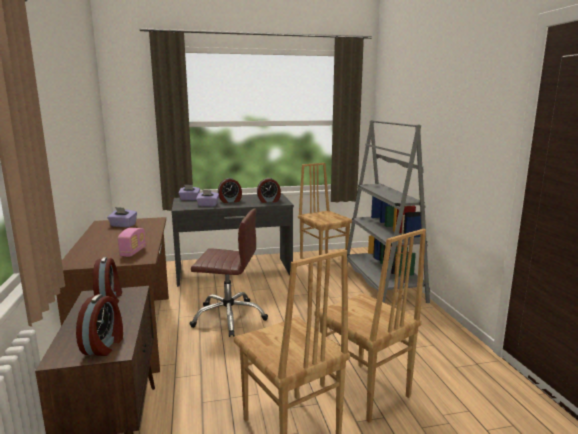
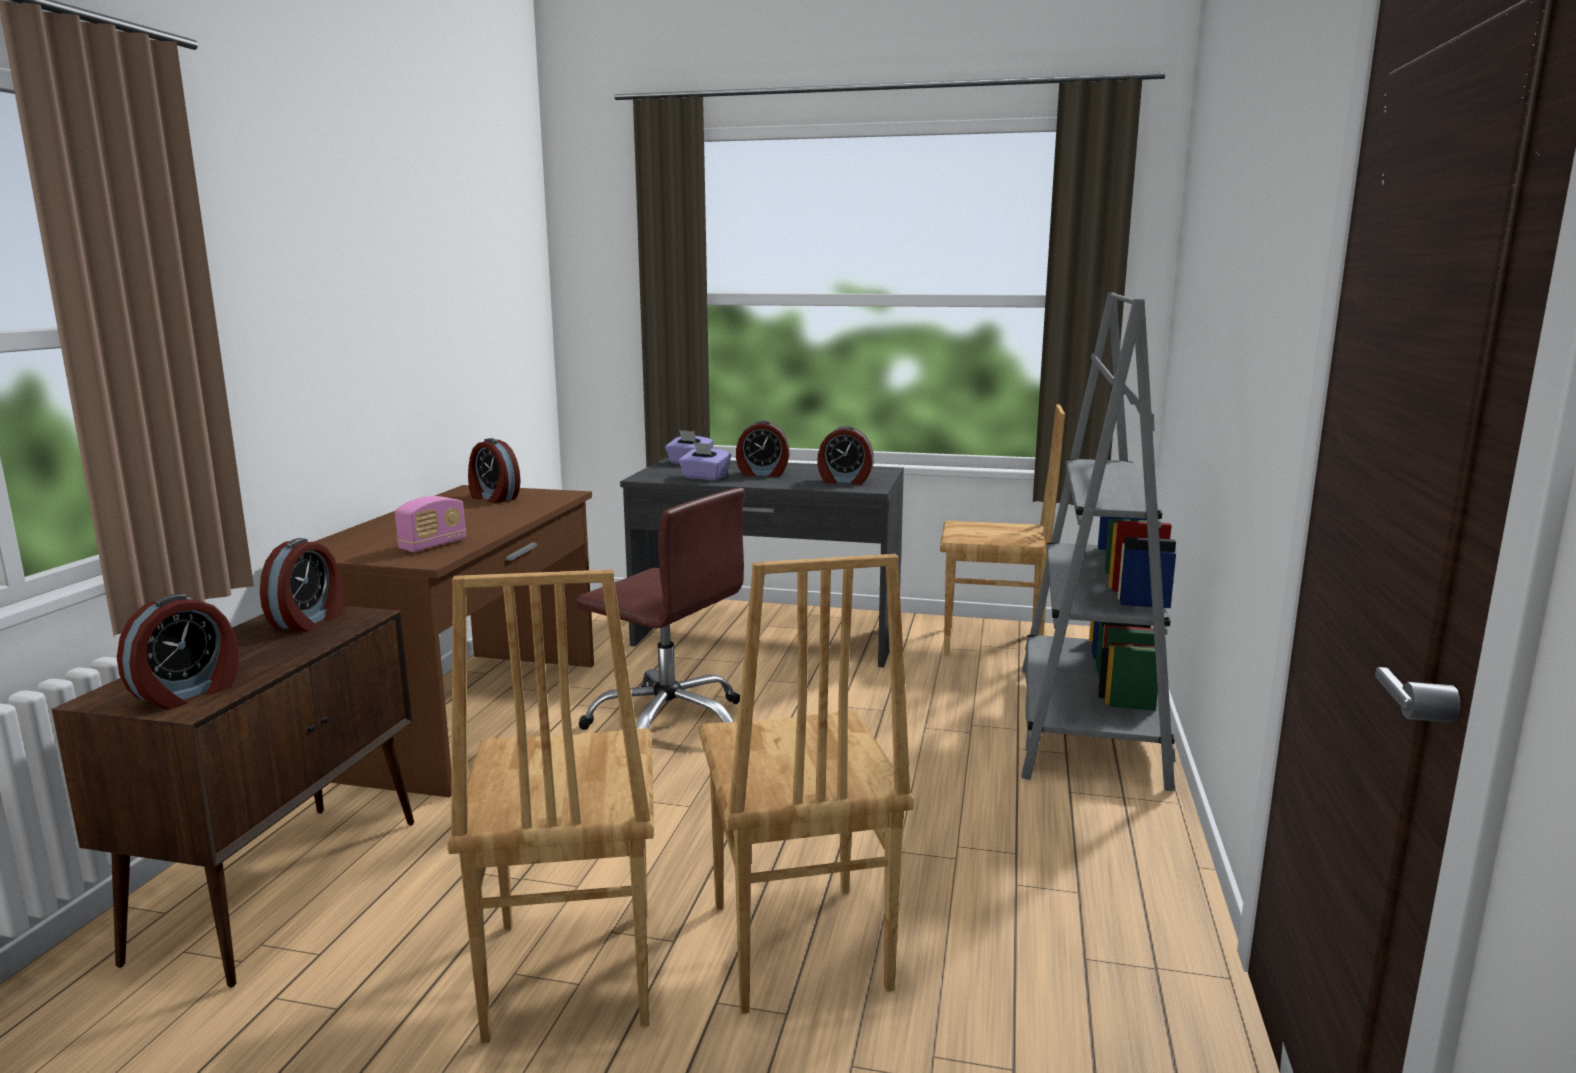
camera: 25 degrees right, 0 degrees up
purple tissue box [107,207,137,227] -> alarm clock [468,438,521,503]
brown chair [298,163,352,259] -> brown chair turned 105 degrees clockwise [940,404,1065,655]

